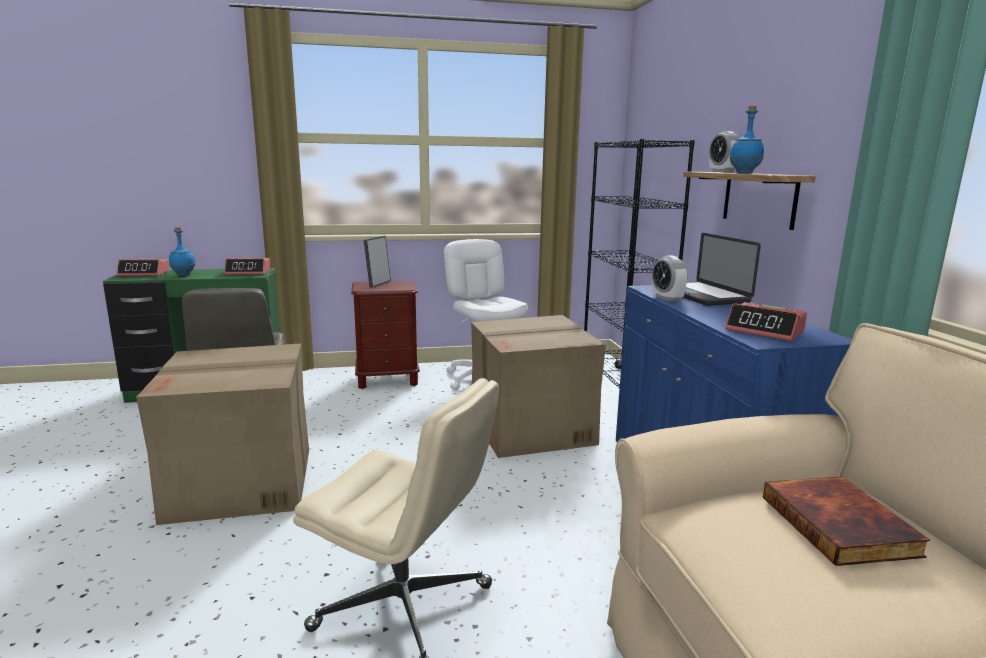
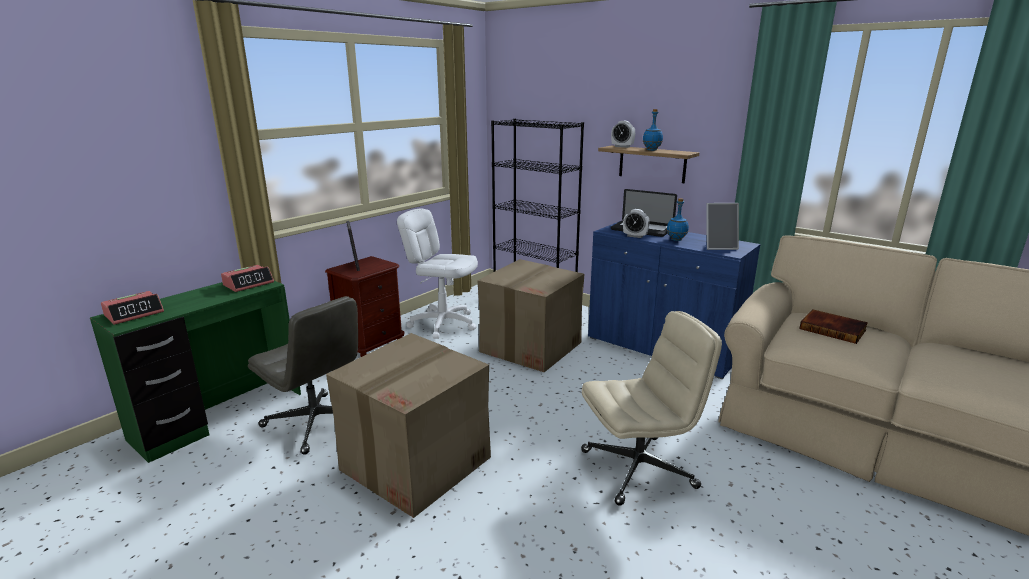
camera: 40 degrees left, 5 degrees up
blue bottle [169,227,196,276] -> blue bottle moved to [667,198,689,241]
alarm clock [725,302,807,341] -> picture frame [706,203,739,250]

